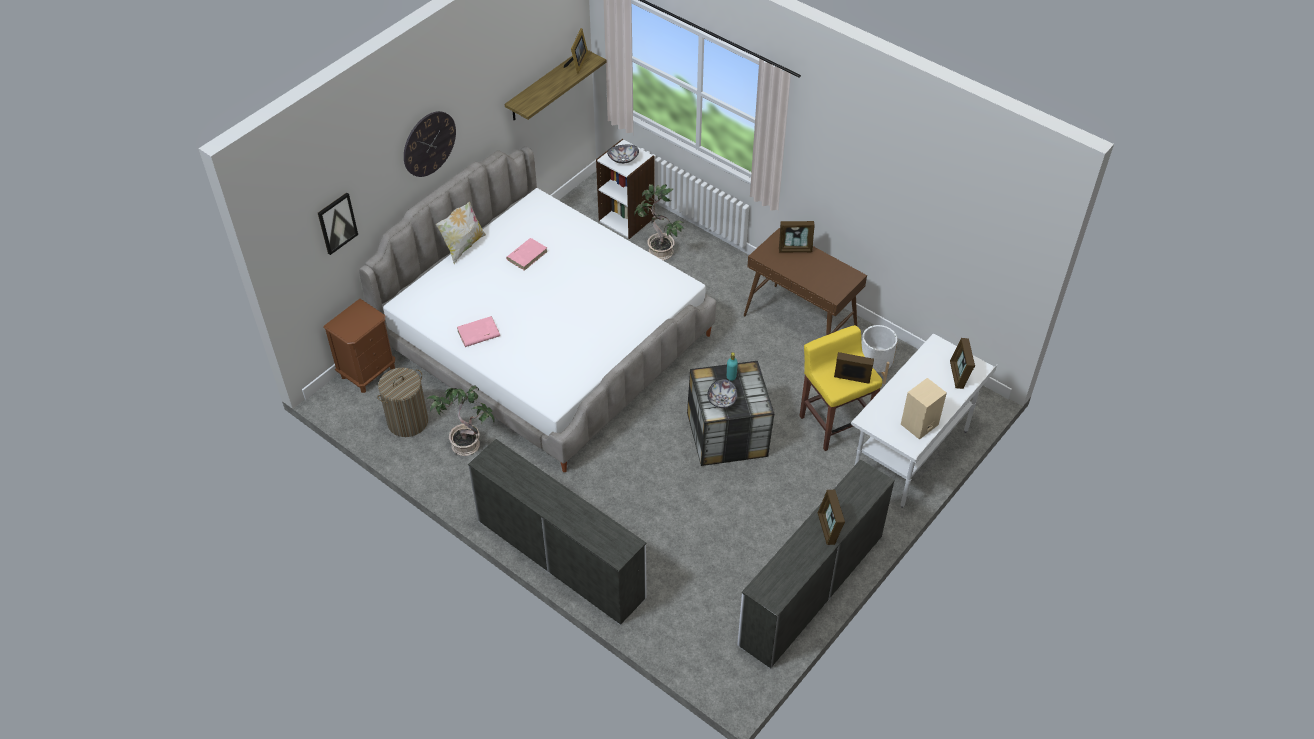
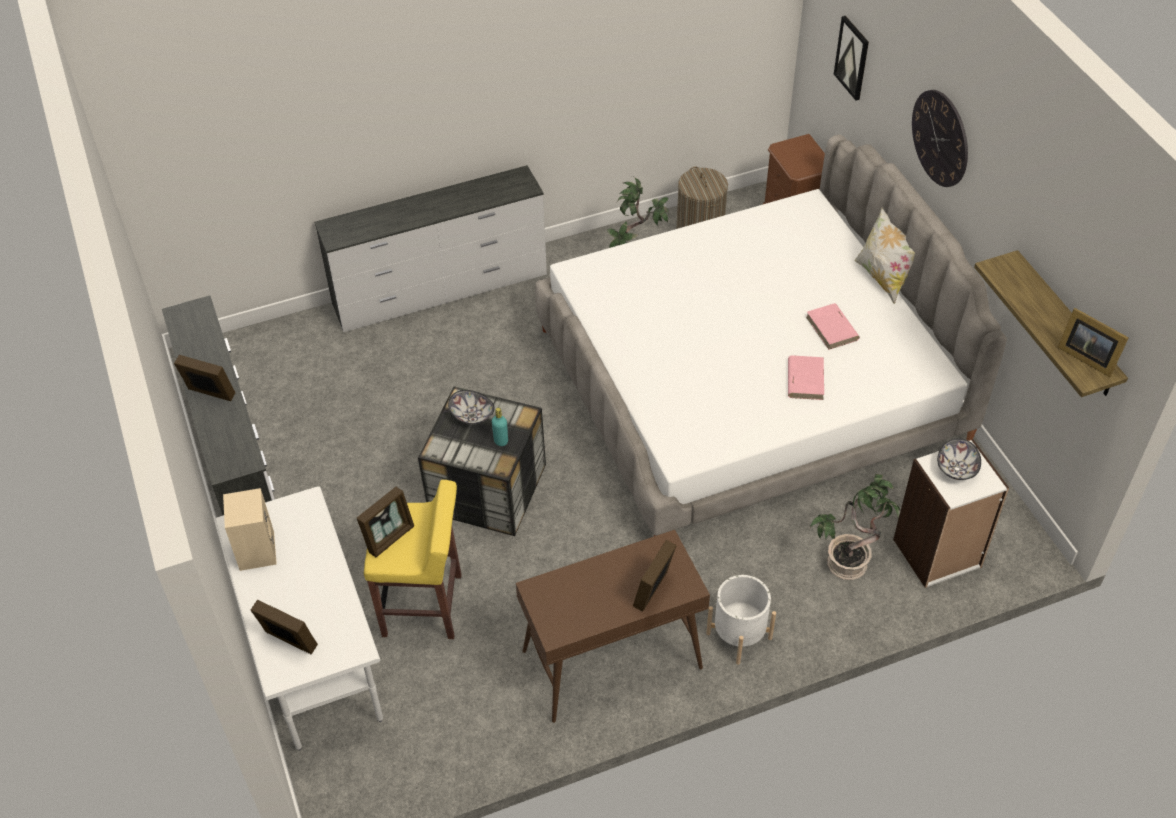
camera: 120 degrees right, 0 degrees up
pink book [457,316,500,347] -> pink book moved to [788,355,824,400]
white planter [861,325,897,384] -> white planter moved to [706,575,776,665]

